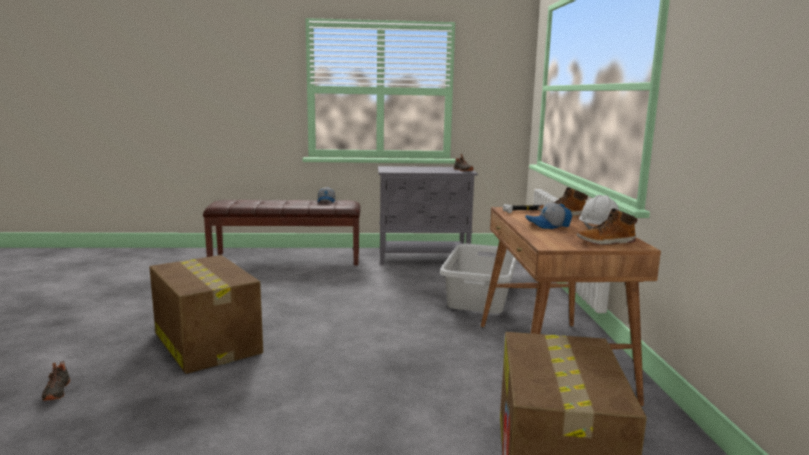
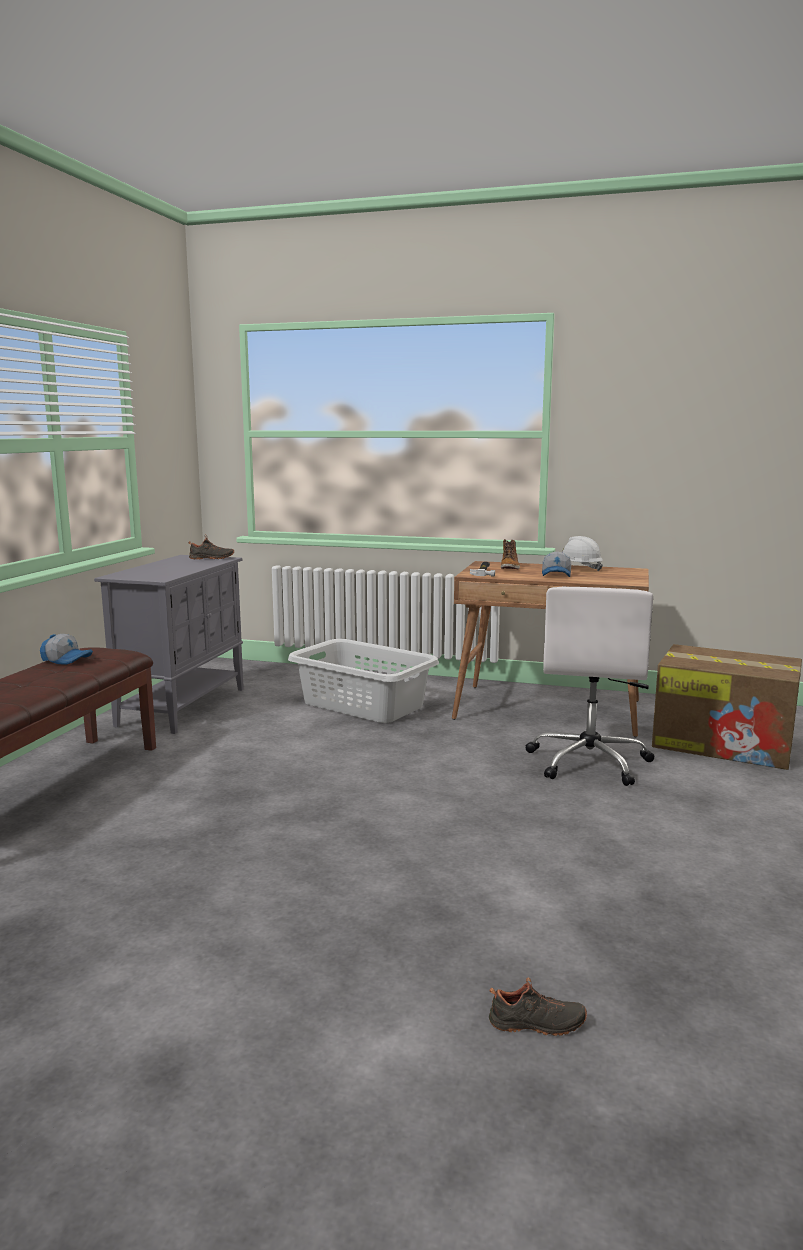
camera: 70 degrees left, 0 degrees up
cardboard box [149,255,263,374] -> none
boot [577,208,637,245] -> none
none -> white office chair [525,587,655,786]

